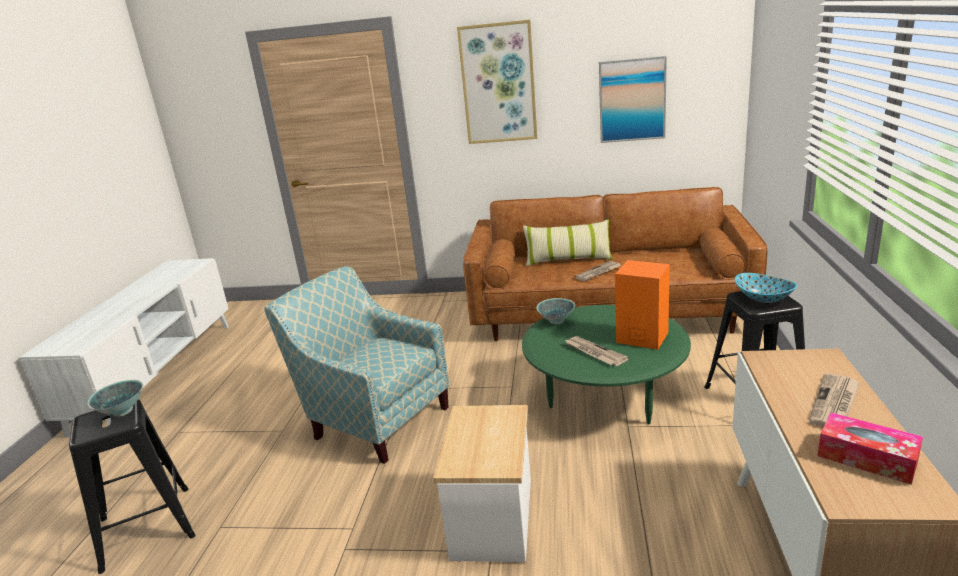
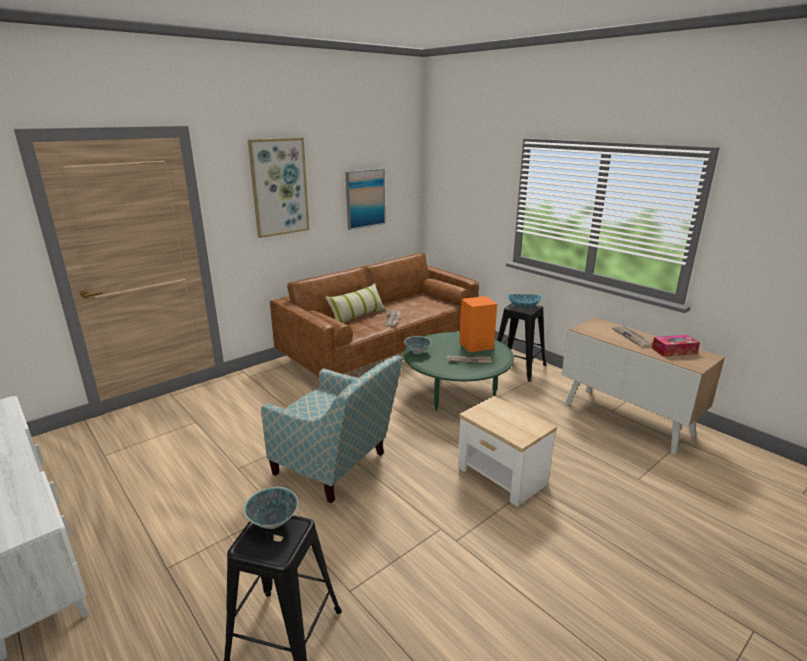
camera: 50 degrees left, 0 degrees up
armchair [264,266,449,464] -> armchair turned 135 degrees counterclockwise [261,355,403,503]

